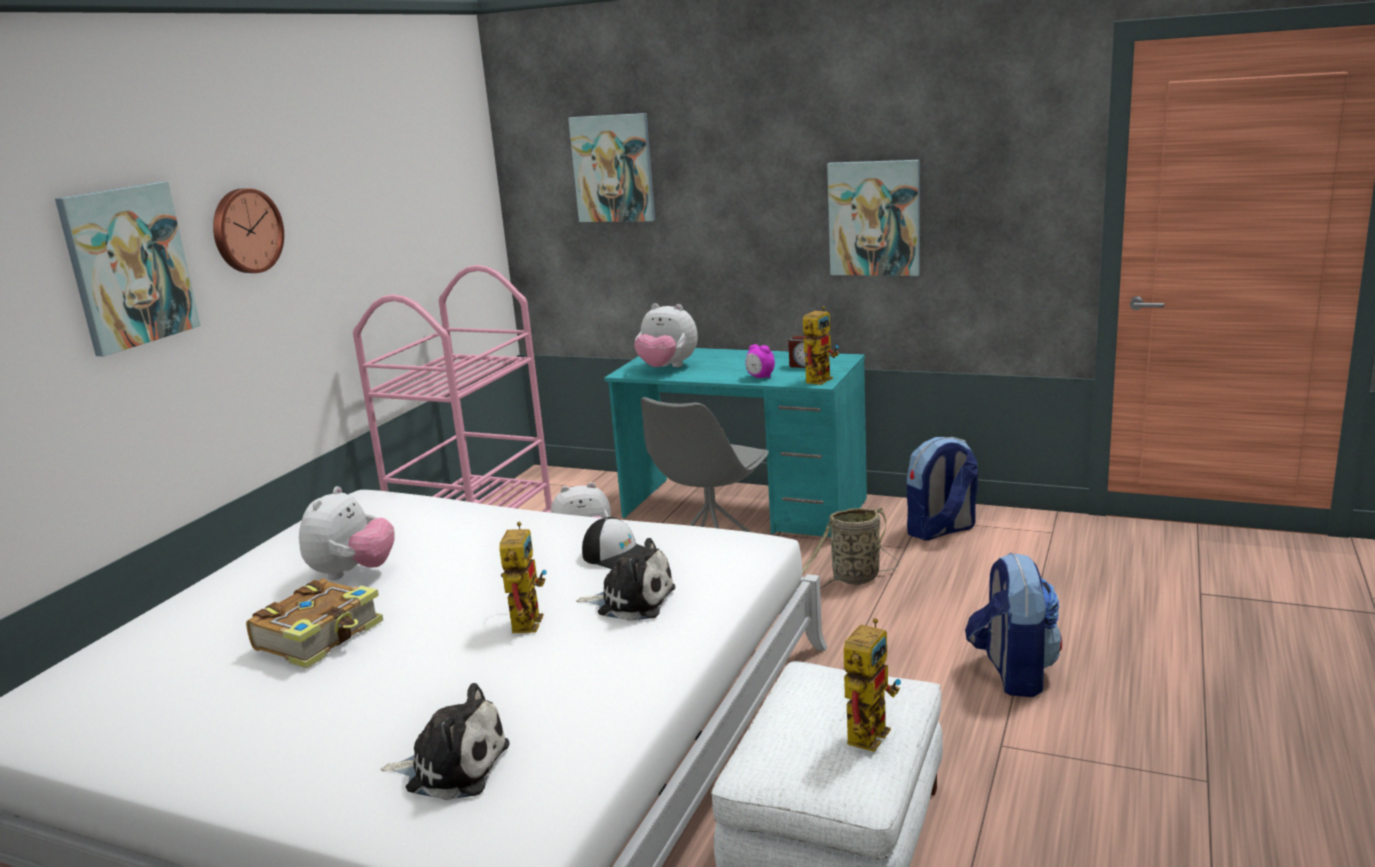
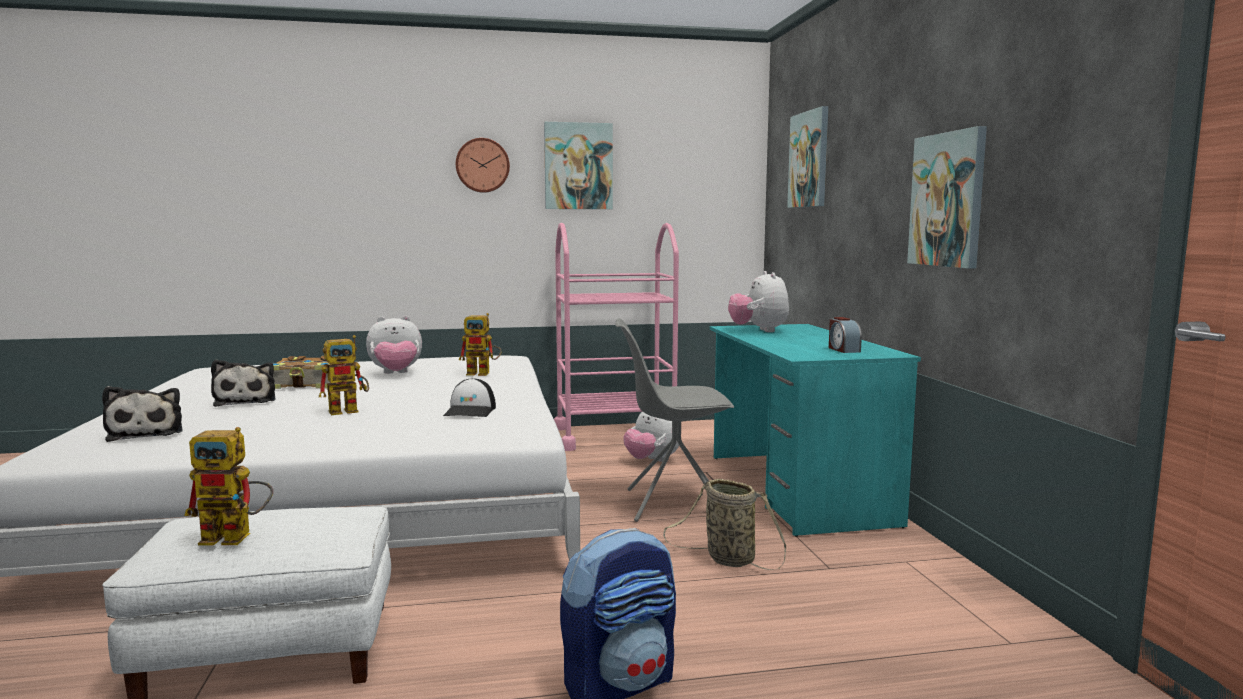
camera: 55 degrees right, 10 degrees down
picture [55,181,201,357] -> picture moved to [544,122,613,209]
plush toy [576,538,675,621] -> plush toy moved to [211,360,276,407]
alarm clock [745,344,775,378] -> none
toy robot [803,306,839,385] -> toy robot moved to [459,313,502,376]
backpack [907,437,978,540] -> none

